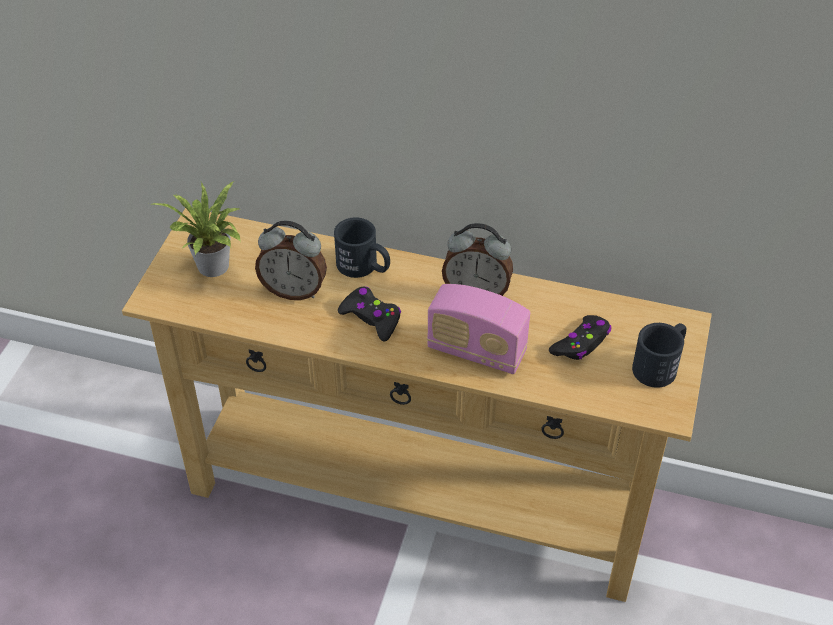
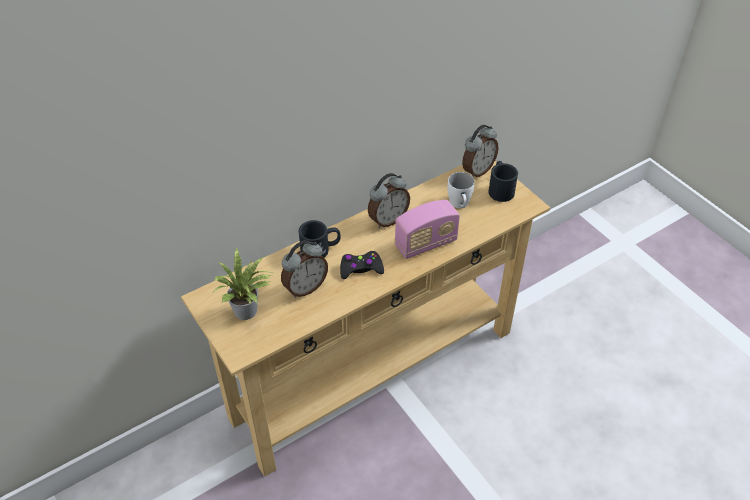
camera: 50 degrees left, 0 degrees up
black game controller [549,315,611,360] -> white mug [447,172,475,208]
none -> alarm clock [462,125,499,177]

